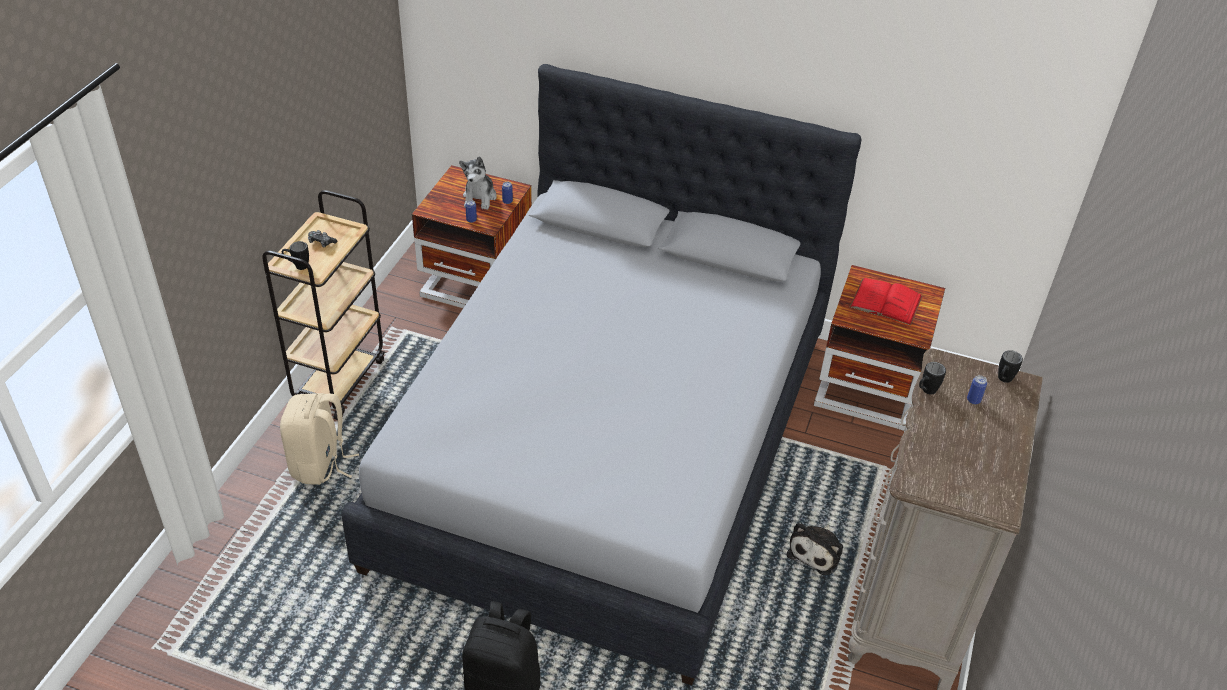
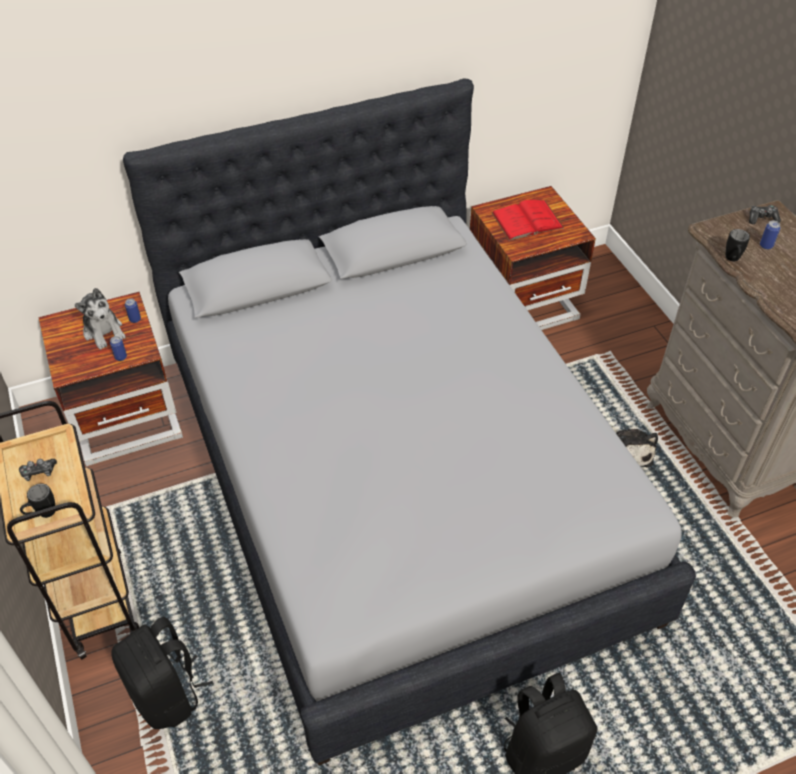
camera: 40 degrees left, 5 degrees up
beige backpack [280,393,359,485] -> black backpack [111,617,213,729]
black mug [998,350,1023,383] -> game controller [749,205,781,224]

